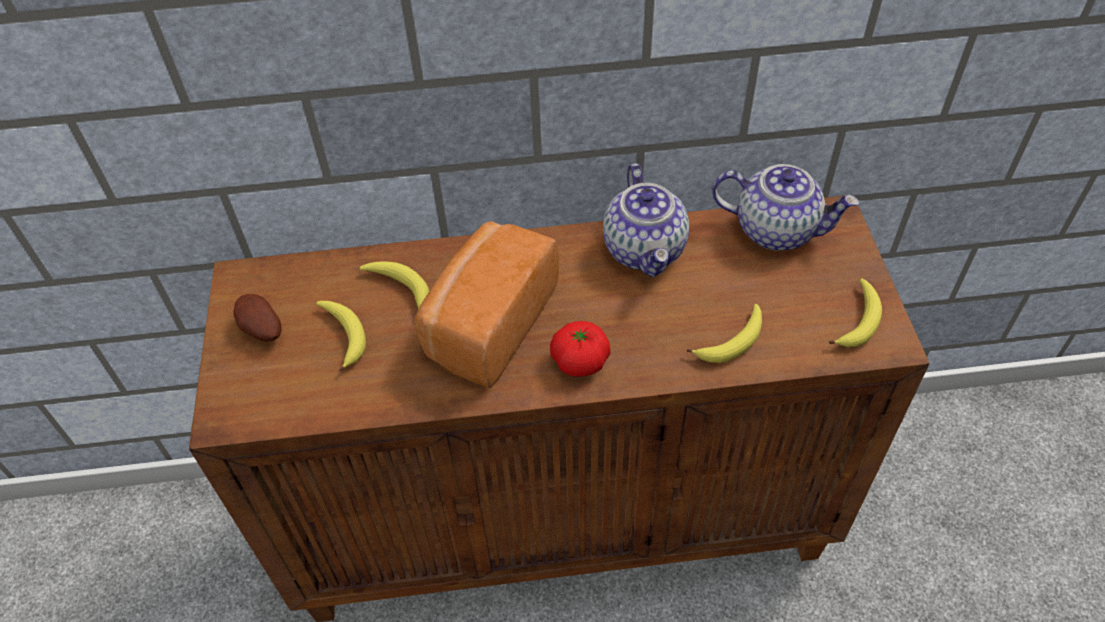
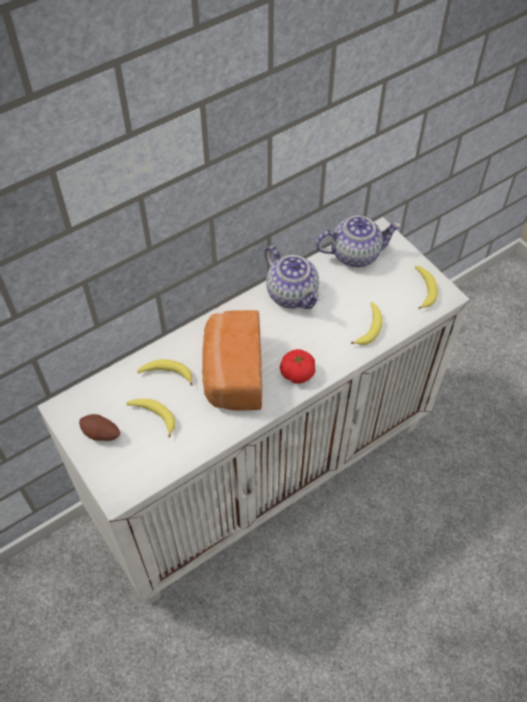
camera: 30 degrees left, 5 degrees up
brown cabinet [189,195,930,622] -> white cabinet [37,217,470,604]

